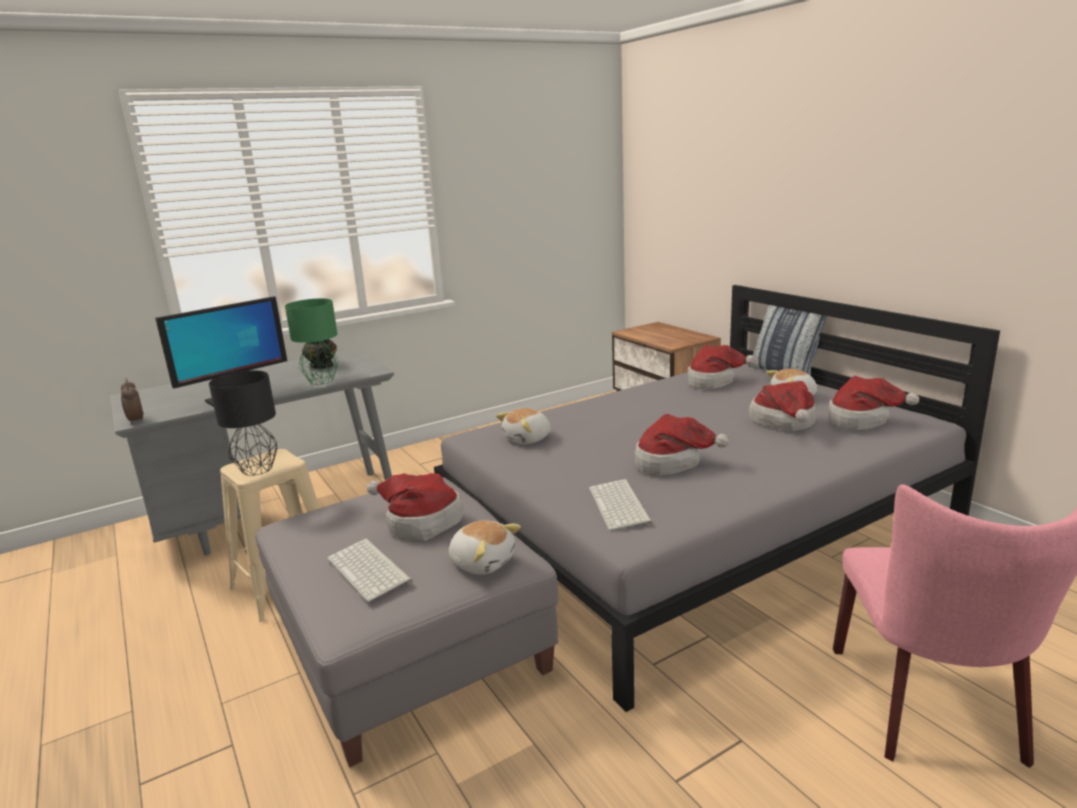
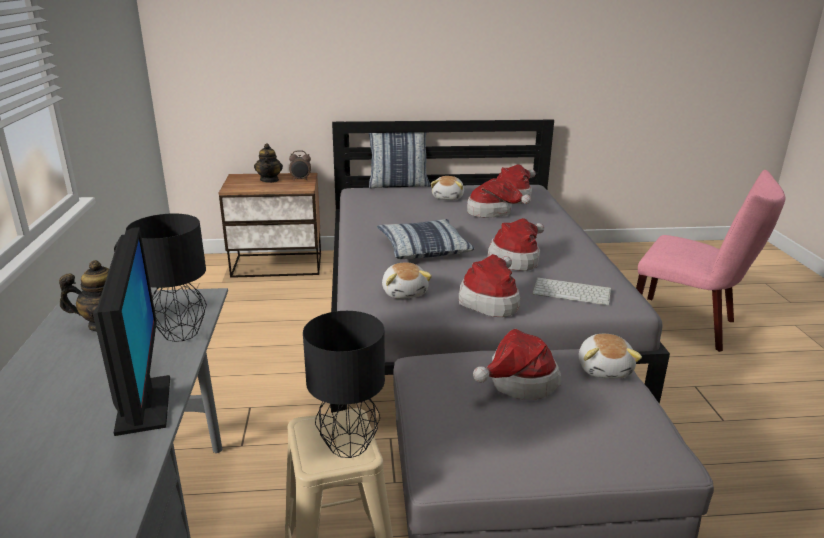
camera: 65 degrees left, 5 degrees up
alarm clock [121,378,144,425] -> alarm clock moved to [289,150,311,180]
green table lamp [285,298,339,385] -> black table lamp [126,214,207,342]
keyboard [327,538,413,602] -> none
plush toy [449,520,521,575] -> plush toy turned 120 degrees clockwise [579,334,642,378]
hat [688,345,756,390] -> hat moved to [459,254,520,317]
none -> teapot [254,143,283,183]
none -> pillow [377,219,474,259]

